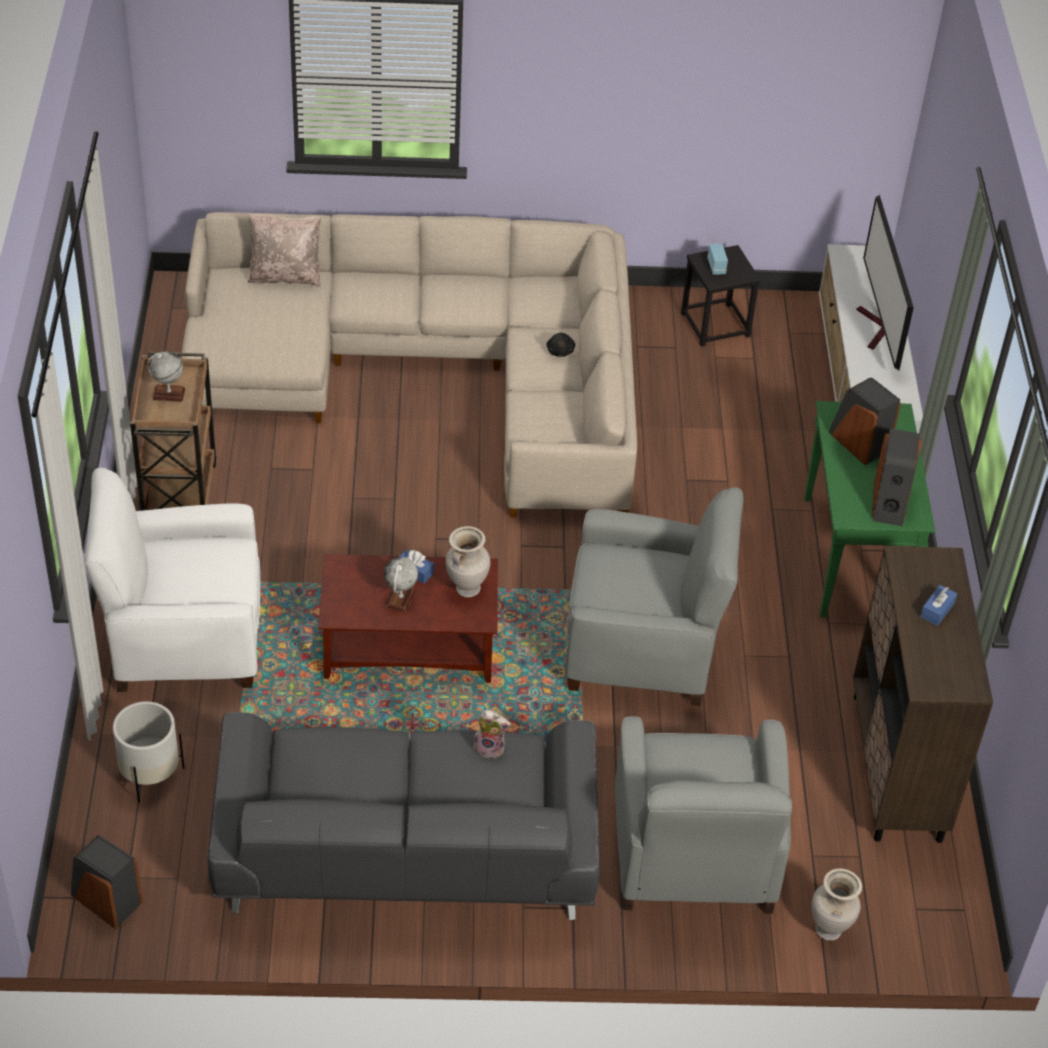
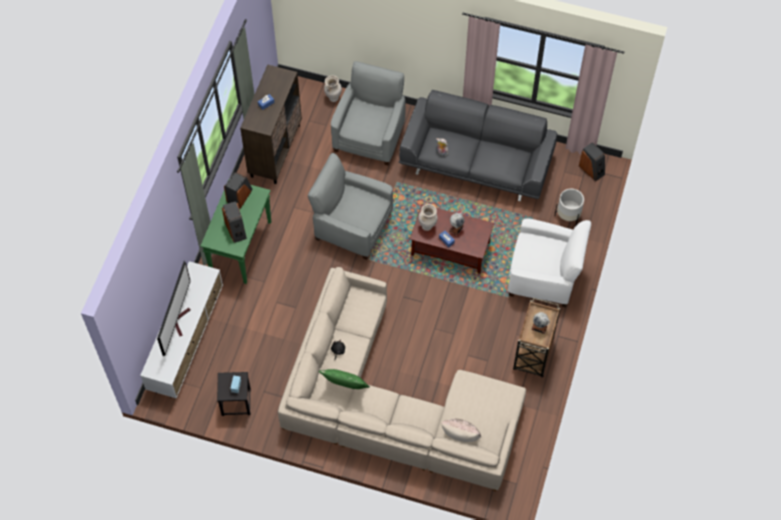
camera: 160 degrees left, 15 degrees up
none -> green pillow [319,369,370,389]

